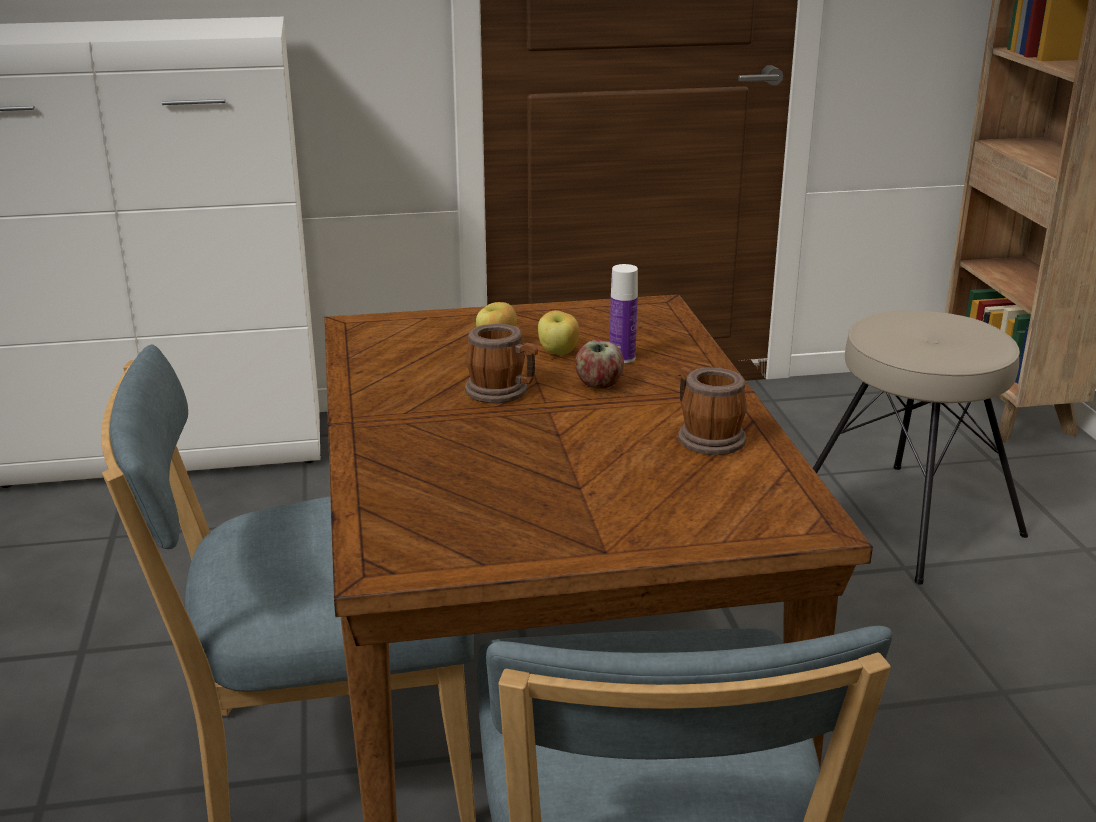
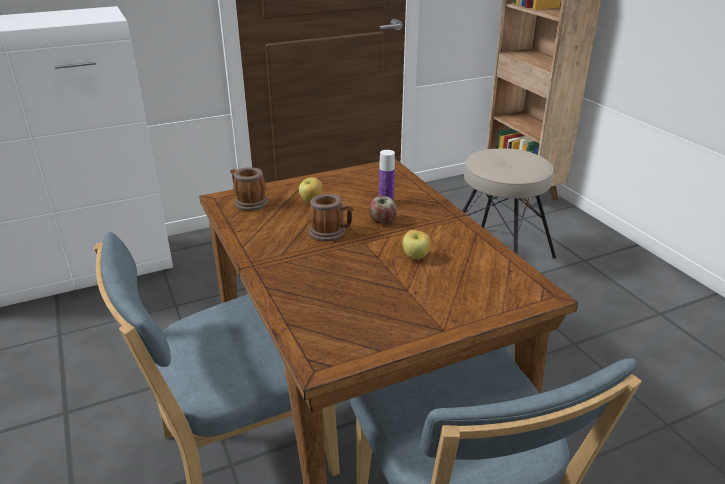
camera: 15 degrees left, 5 degrees up
apple [538,310,580,355] -> apple moved to [402,230,431,259]
mug [678,367,747,455] -> mug moved to [230,167,268,211]

